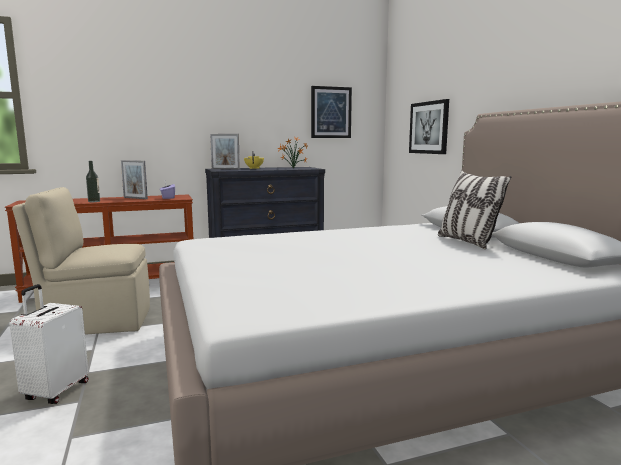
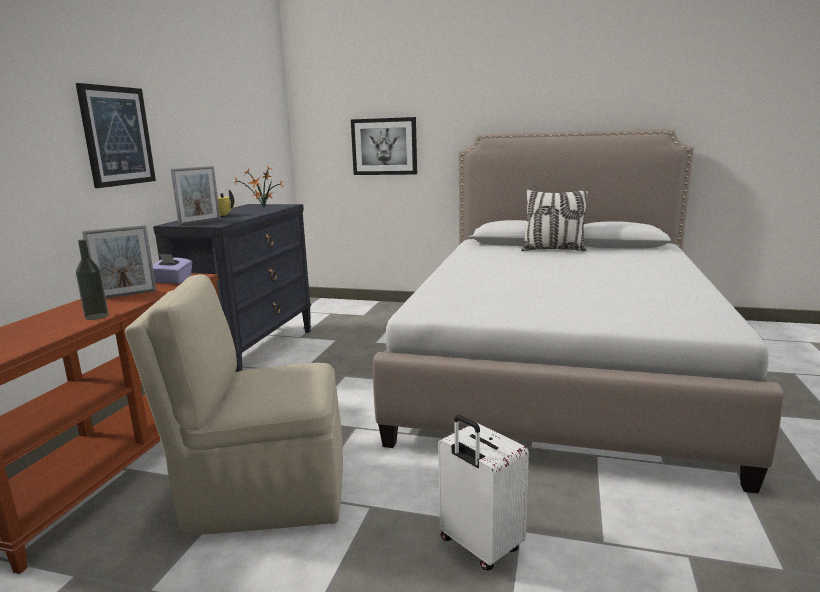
camera: 55 degrees left, 5 degrees up
beige chair [12,187,150,335] -> beige chair turned 60 degrees clockwise [125,274,343,536]
picture [311,86,352,138] -> picture moved to [76,83,156,188]

